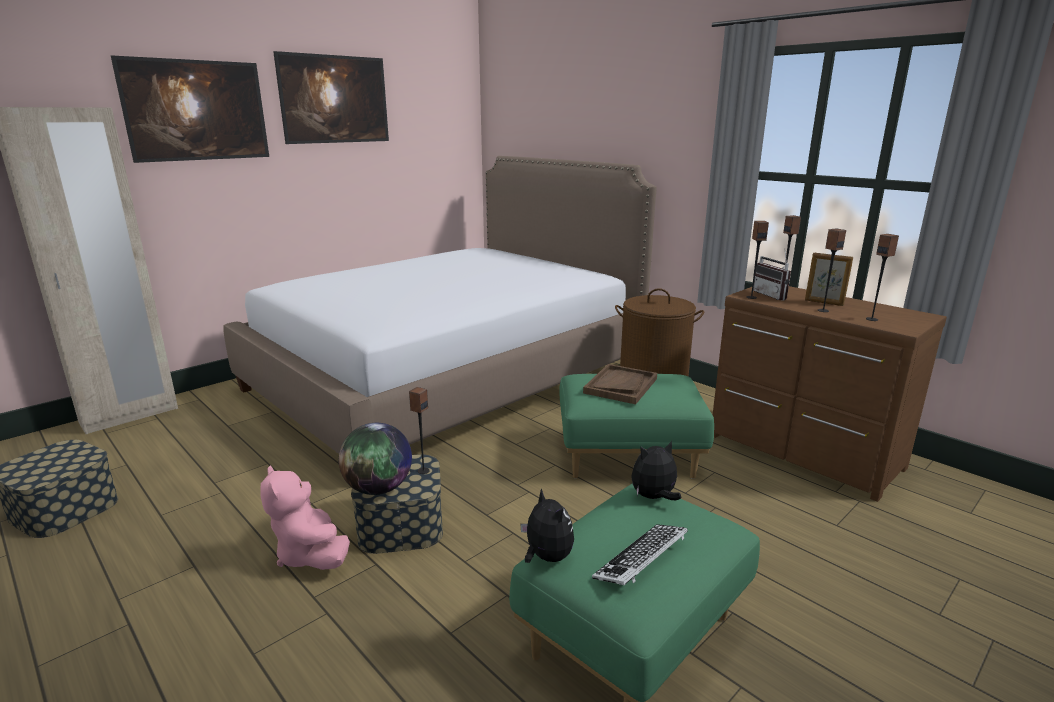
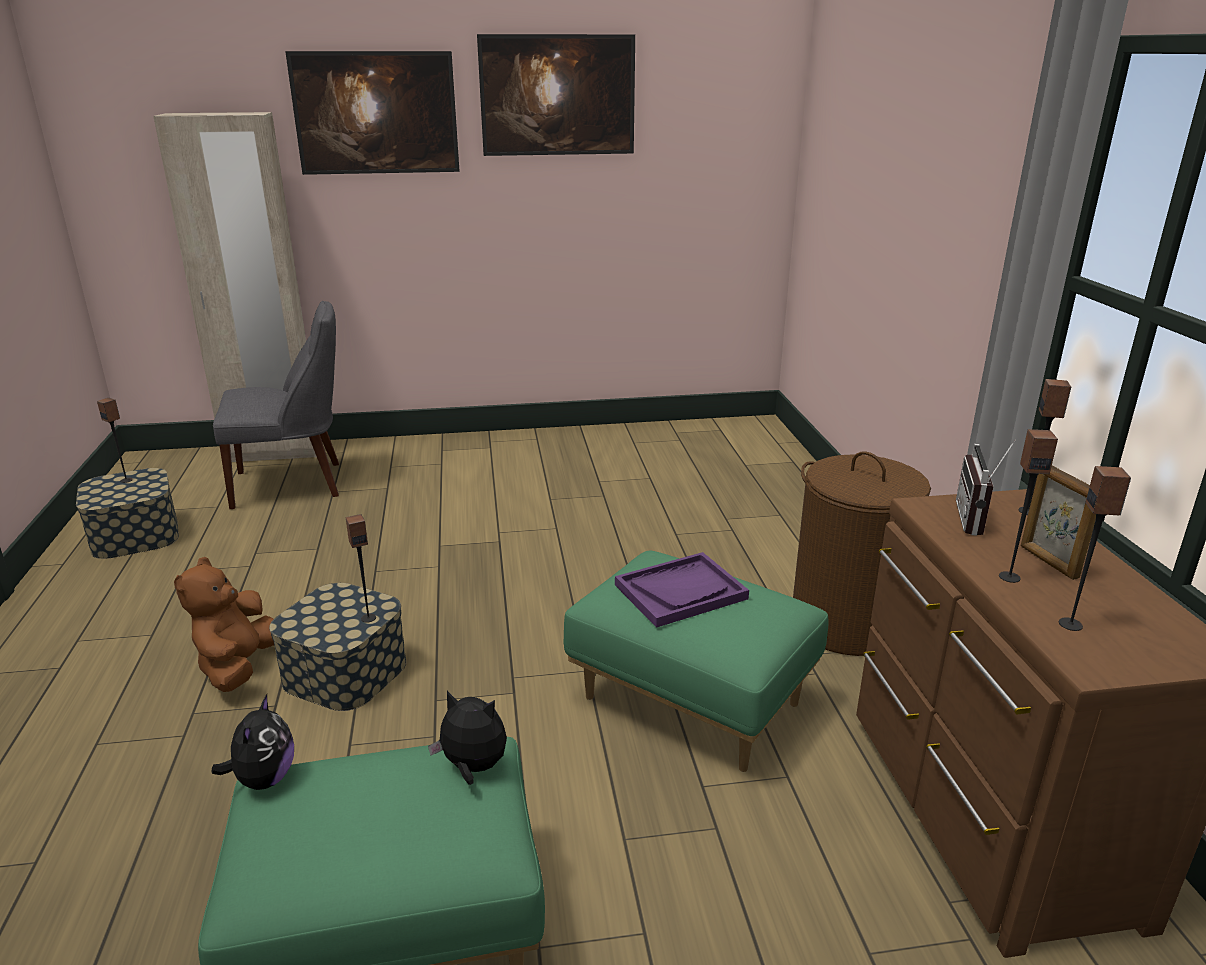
camera: 35 degrees right, 5 degrees up
bed [223,156,657,454] -> none
pink plush toy [260,466,350,570] -> brown plush toy [174,557,274,692]
globe [339,423,412,495] -> none
brown tray [583,364,657,404] -> purple tray [615,552,749,628]
keyboard [592,524,688,585] -> none
speaker [747,221,769,299] -> speaker moved to [97,398,133,483]
none -> grey chair [213,301,339,509]

